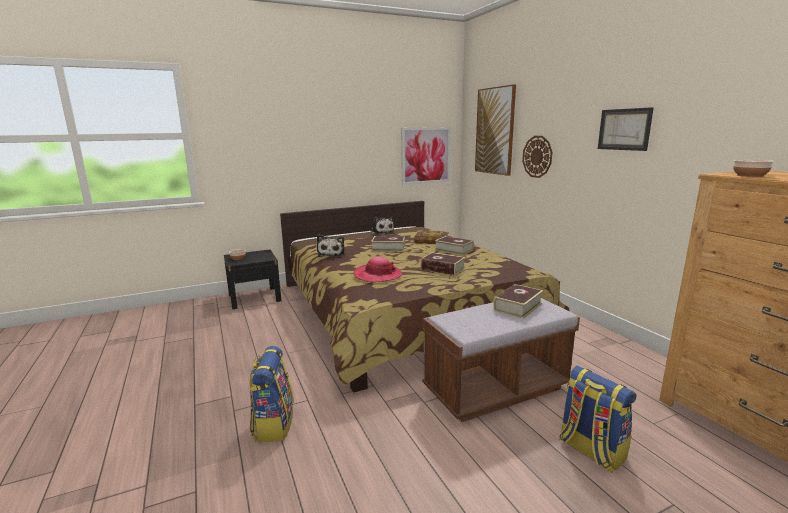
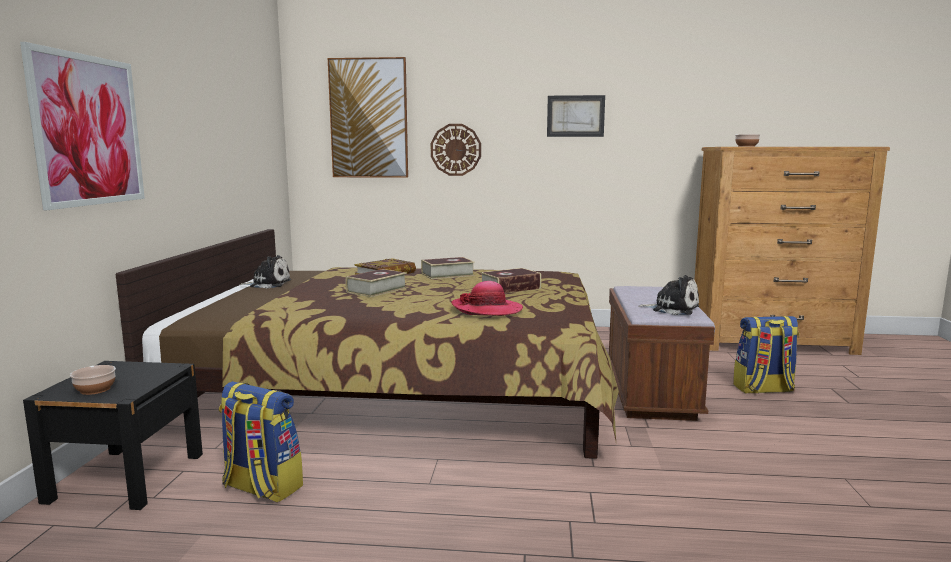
camera: 60 degrees left, 5 degrees down
backpack [249,346,294,442] -> backpack moved to [219,381,303,503]
plush toy [317,235,345,257] -> plush toy moved to [638,275,699,315]
picture [402,127,451,185] -> picture moved to [20,42,145,210]
book [493,284,543,319] -> none

